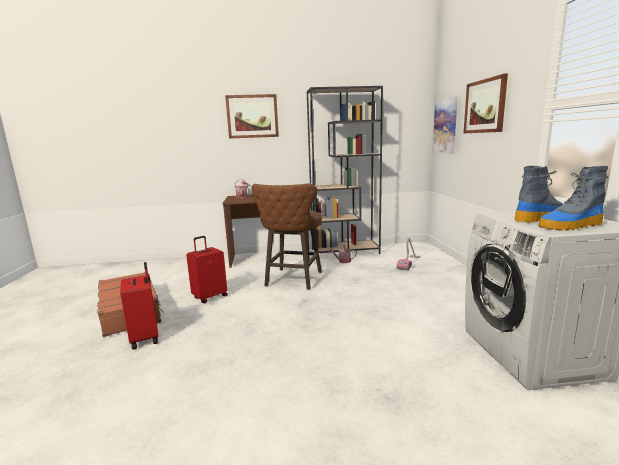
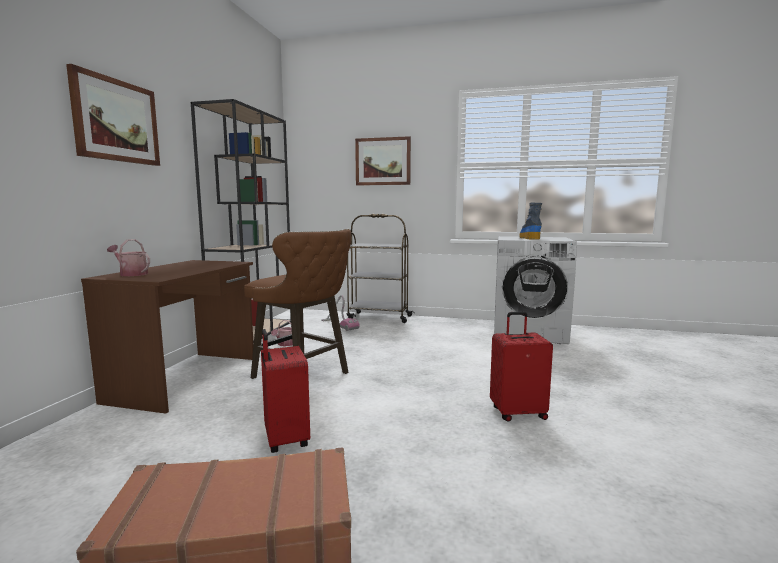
camera: 70 degrees left, 5 degrees down
red suitcase [120,262,159,349] -> red suitcase moved to [490,312,553,422]
picture [433,96,458,154] -> none
boot [538,166,608,231] -> none
none -> grey cart [347,214,414,323]

